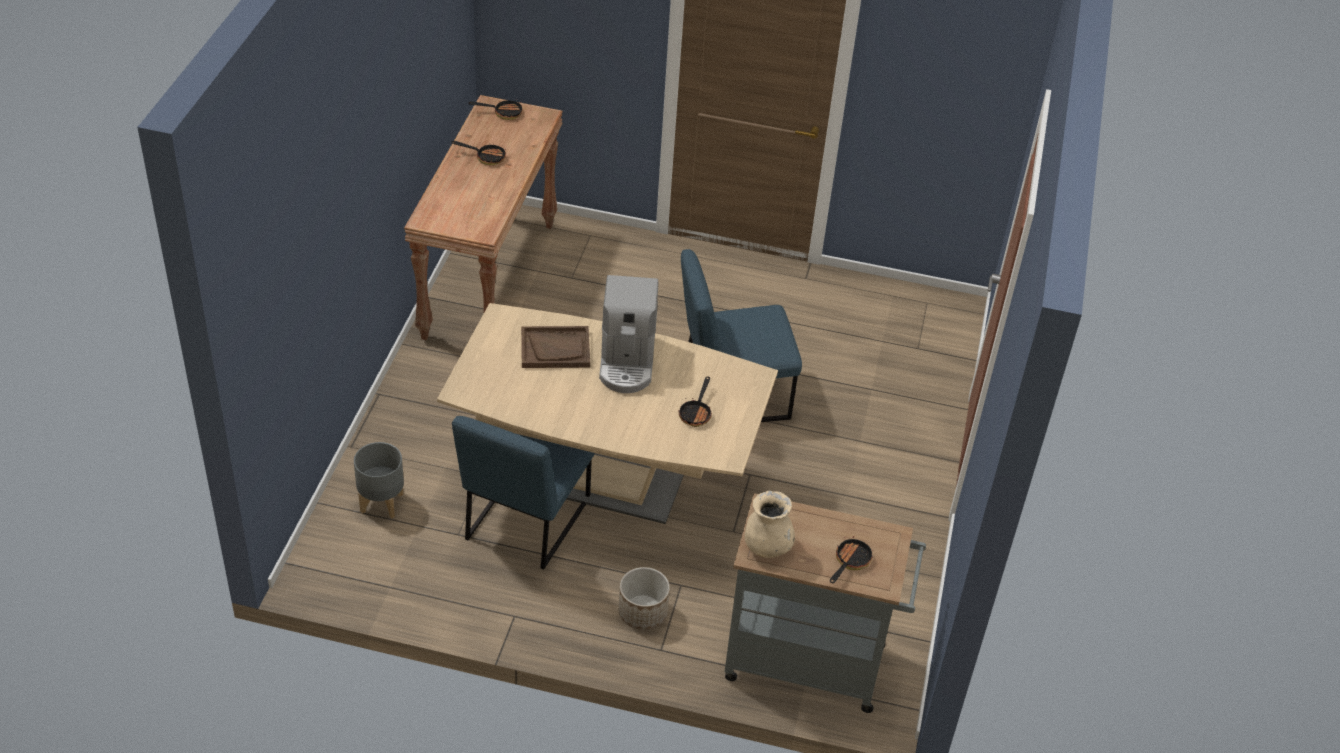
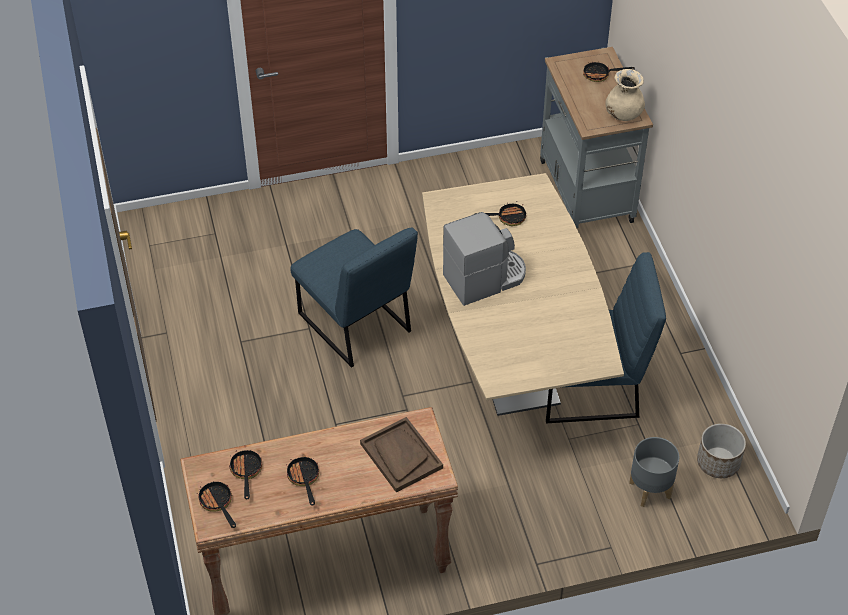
camera: 115 degrees left, 5 degrees up
brown tray [521,326,590,368] -> brown tray moved to [360,417,443,493]
planter [618,567,670,630] -> planter moved to [697,423,746,478]
none -> frying pan [229,447,262,499]

